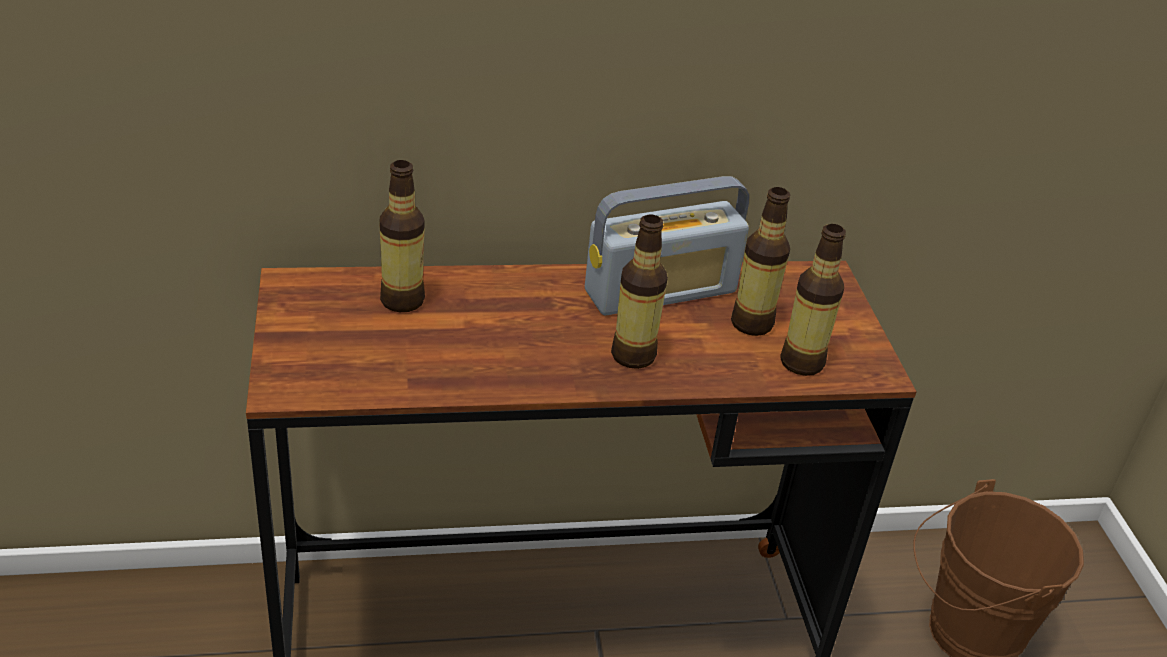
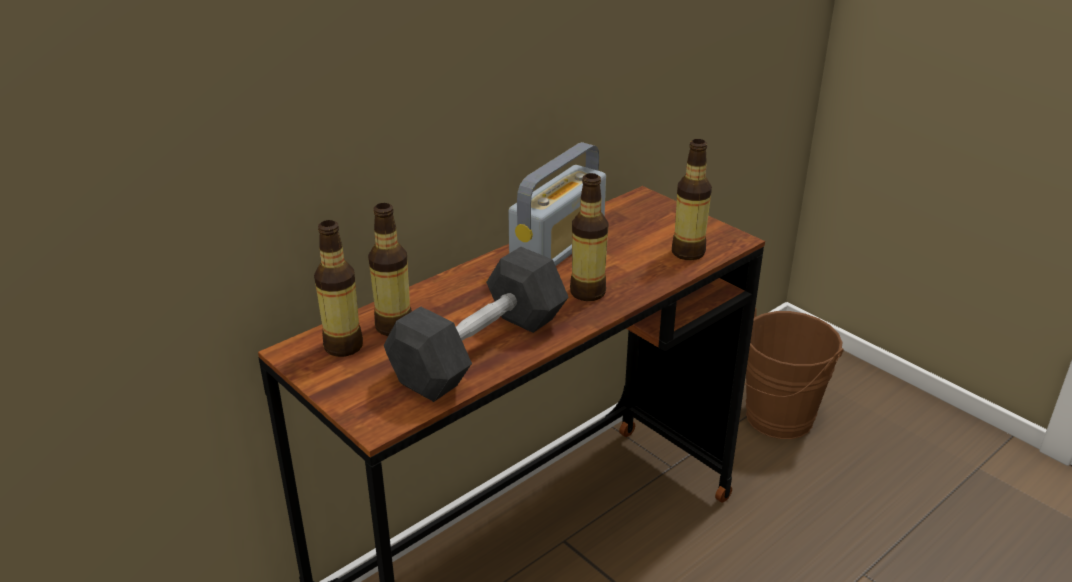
camera: 30 degrees left, 5 degrees down
bottle [731,187,790,336] -> bottle moved to [314,220,363,357]
none -> black dumbbell [384,247,569,402]

